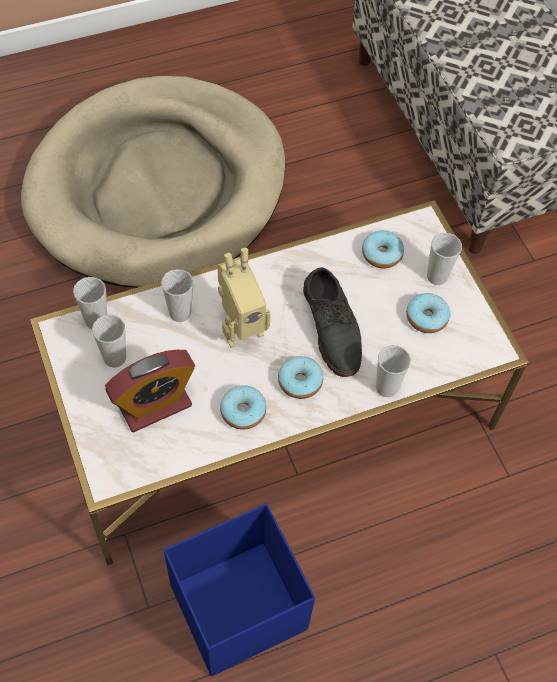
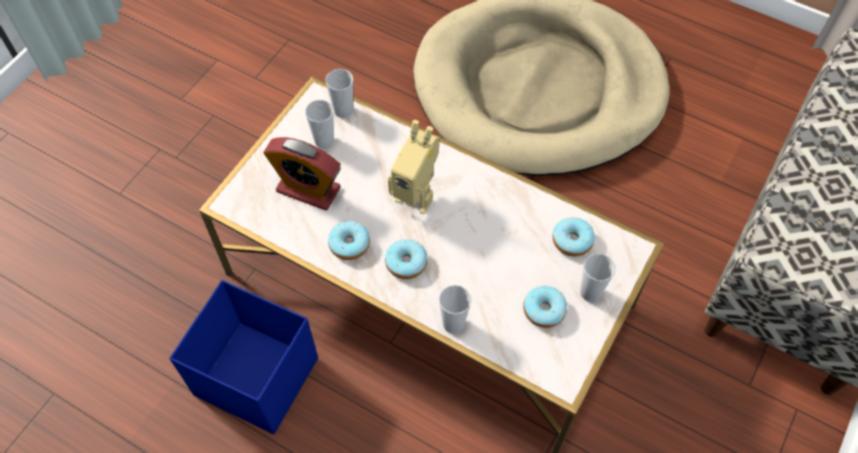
camera: 55 degrees right, 0 degrees up
cup [161,269,193,322] -> none
grey shoe [303,267,362,377] -> none

